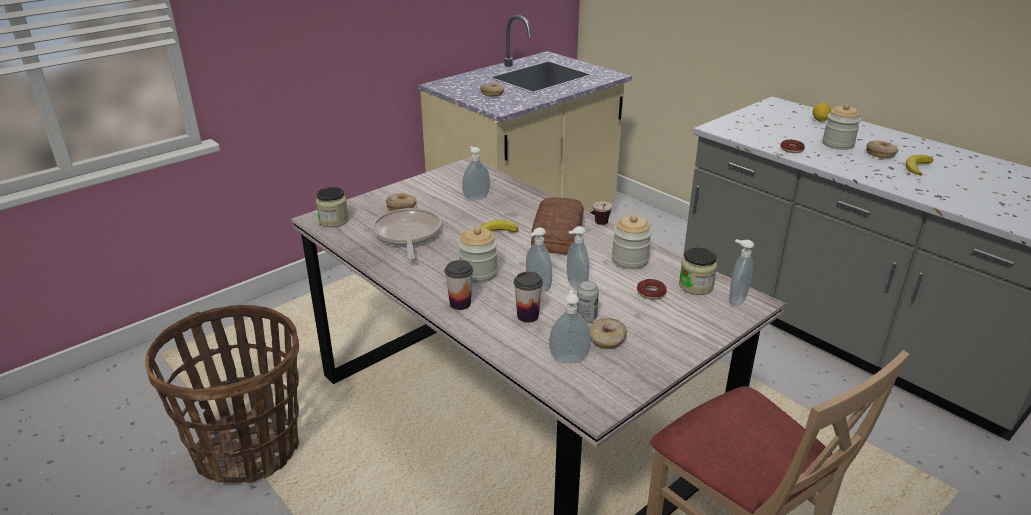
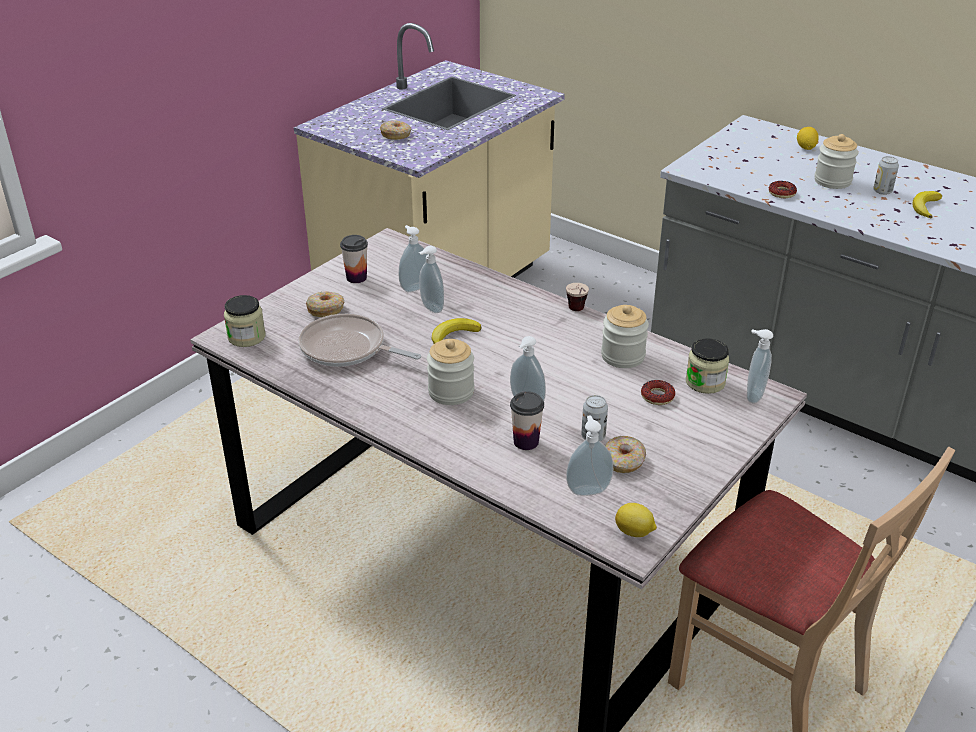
camera: 10 degrees left, 5 degrees up
basket [145,305,299,484] -> none
frying pan [373,208,441,260] -> frying pan turned 45 degrees counterclockwise [298,314,421,367]
cup [445,260,473,310] -> cup moved to [340,235,368,283]
bread [531,197,584,255] -> none
soap dispenser [567,226,589,290] -> soap dispenser moved to [419,246,444,313]
donut [866,141,898,158] -> can [873,156,899,195]
none -> lemon [615,503,657,537]

